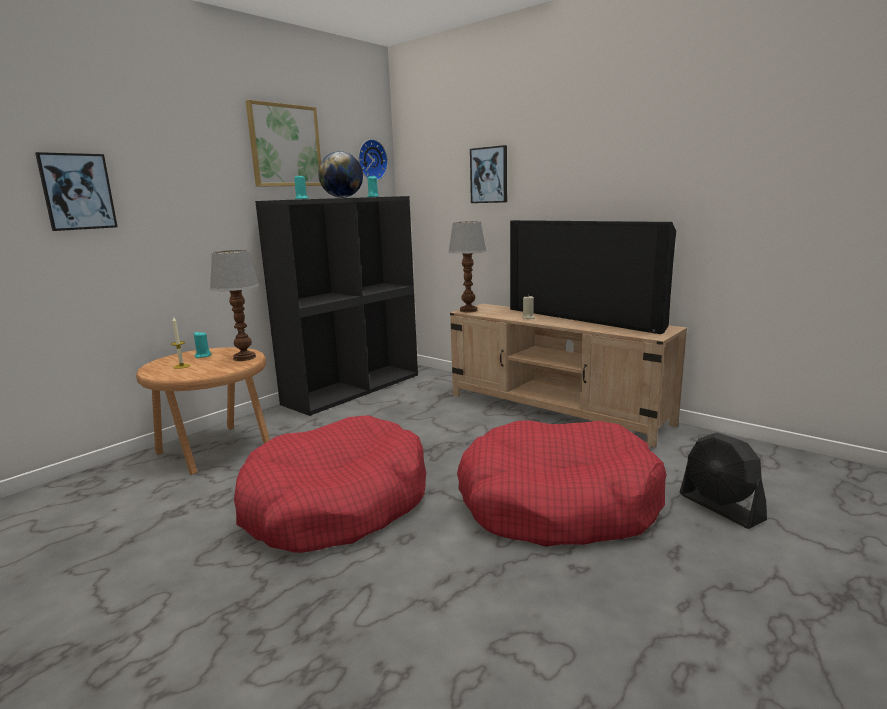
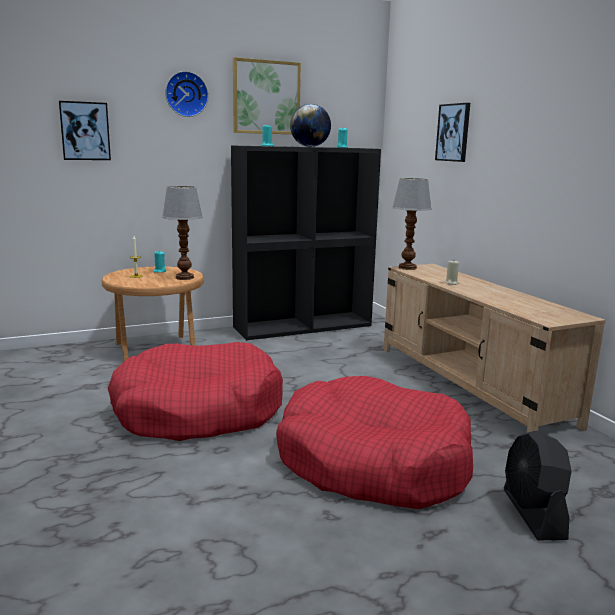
camera: 25 degrees right, 0 degrees up
wall clock [358,139,388,180] -> wall clock moved to [165,71,208,117]
television [510,220,676,334] -> none

